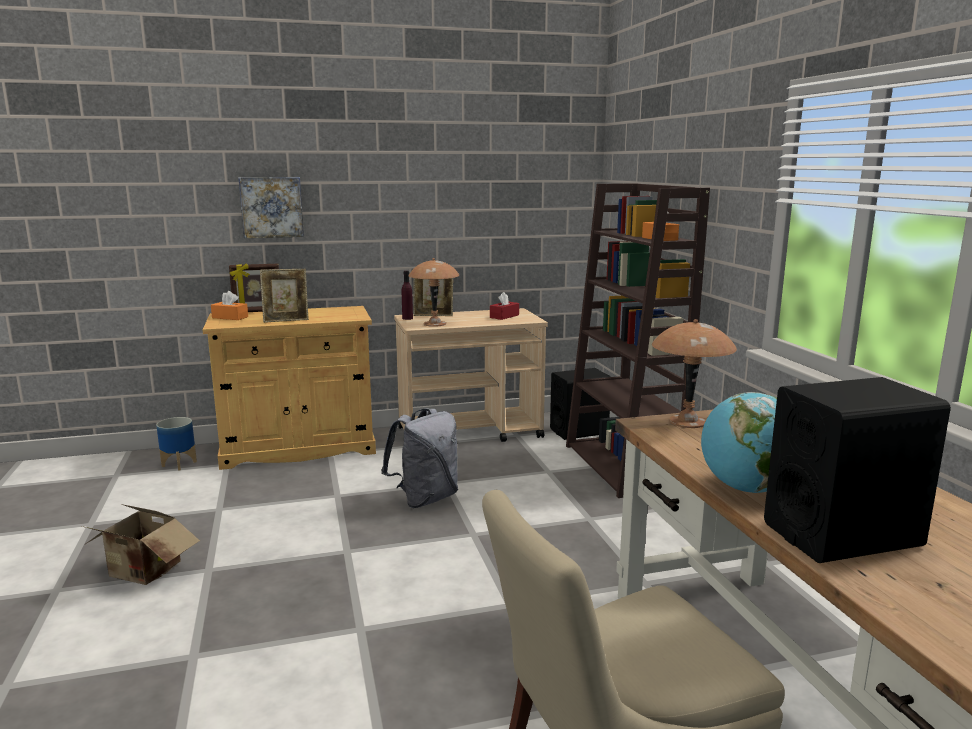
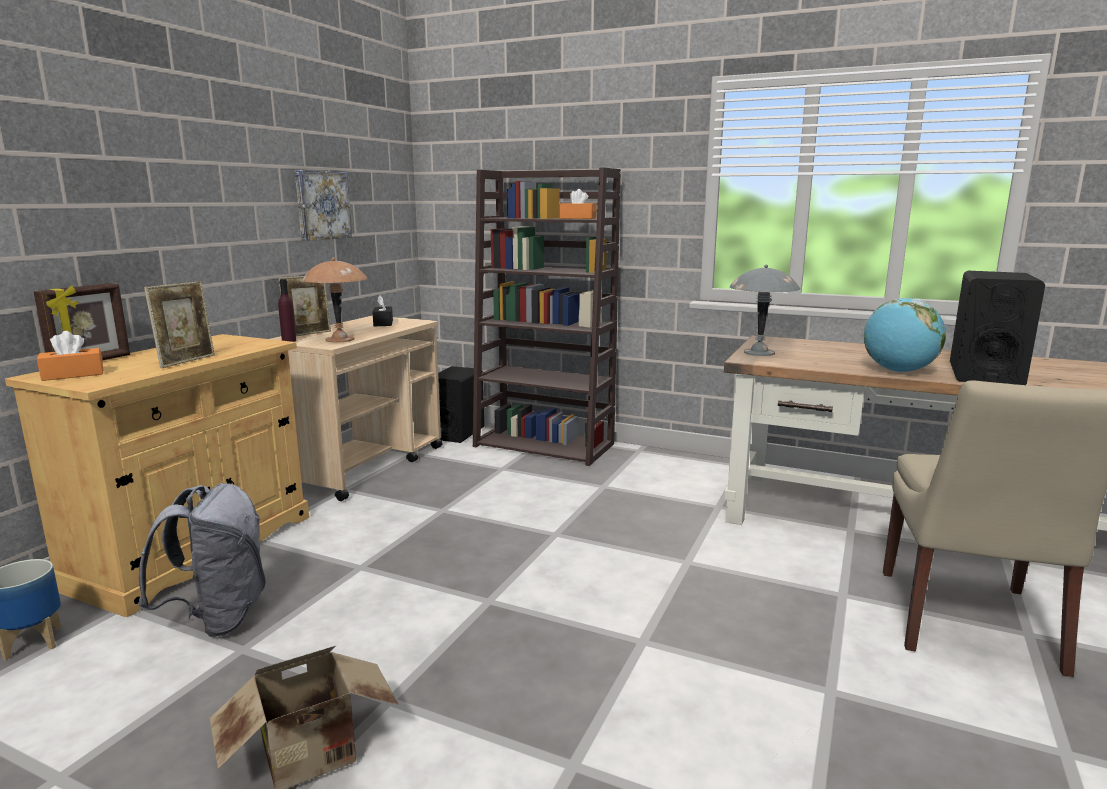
camera: 50 degrees left, 0 degrees up
picture [239,177,304,238] -> picture moved to [295,170,352,241]
grey backpack [381,408,458,508] -> grey backpack moved to [138,483,266,637]
red tissue box [490,292,519,320] -> black tissue box [372,295,393,326]
brown table lamp [652,319,737,428] -> grey table lamp [730,264,800,356]

